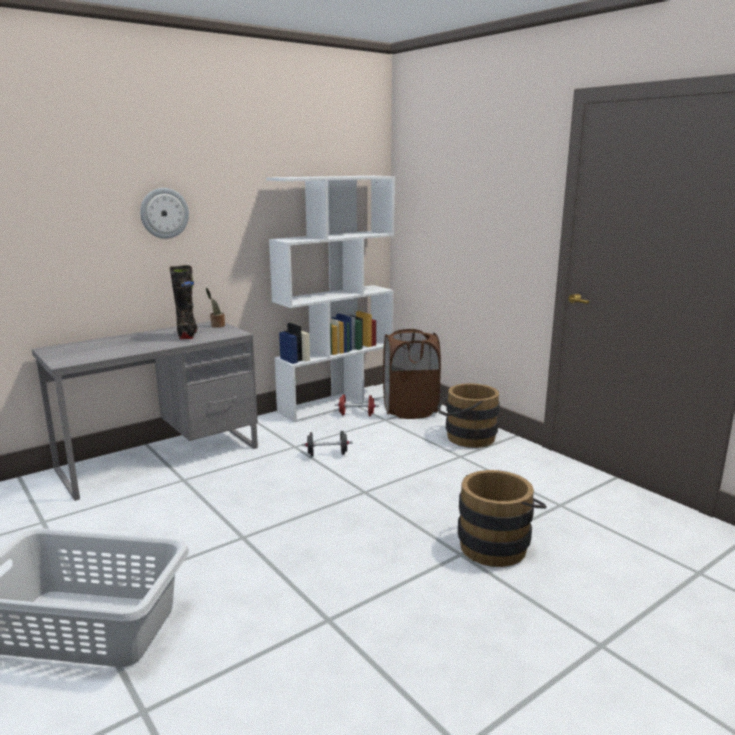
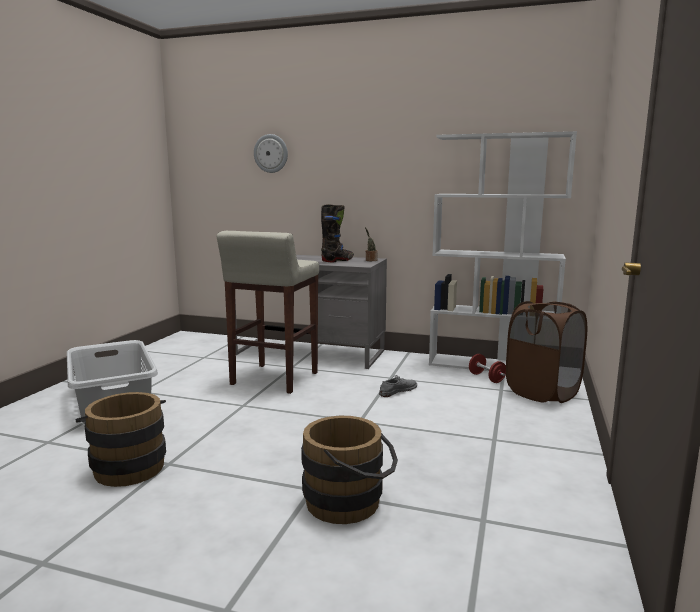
camera: 55 degrees right, 5 degrees down
wall clock [140,188,189,239] -> wall clock moved to [254,134,288,173]
black dumbbell [302,431,353,457] -> grey shoe [379,375,417,397]
brown bucket [437,383,500,448] -> brown bucket moved to [76,392,166,487]
none -> beige stool [217,231,319,394]

